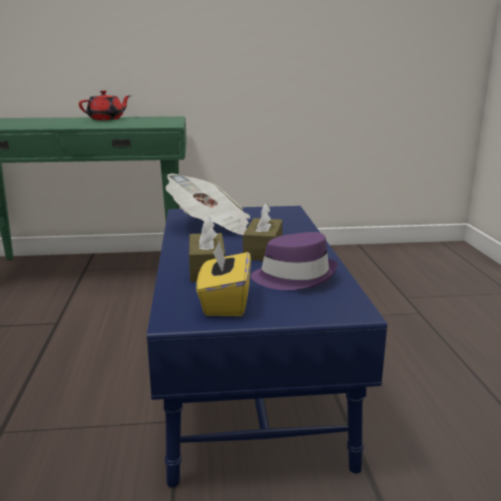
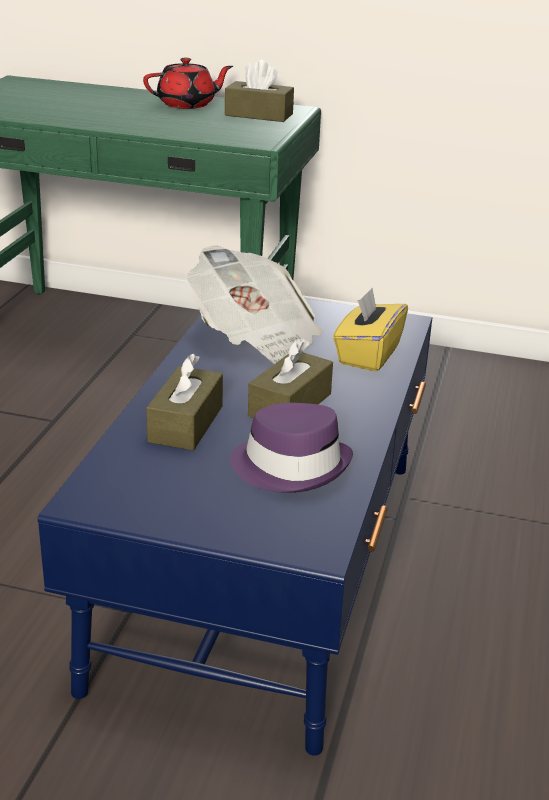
camera: 20 degrees right, 10 degrees up
yellow tissue box [196,242,251,316] -> yellow tissue box moved to [333,288,408,372]
none -> brown tissue box [225,60,294,122]

